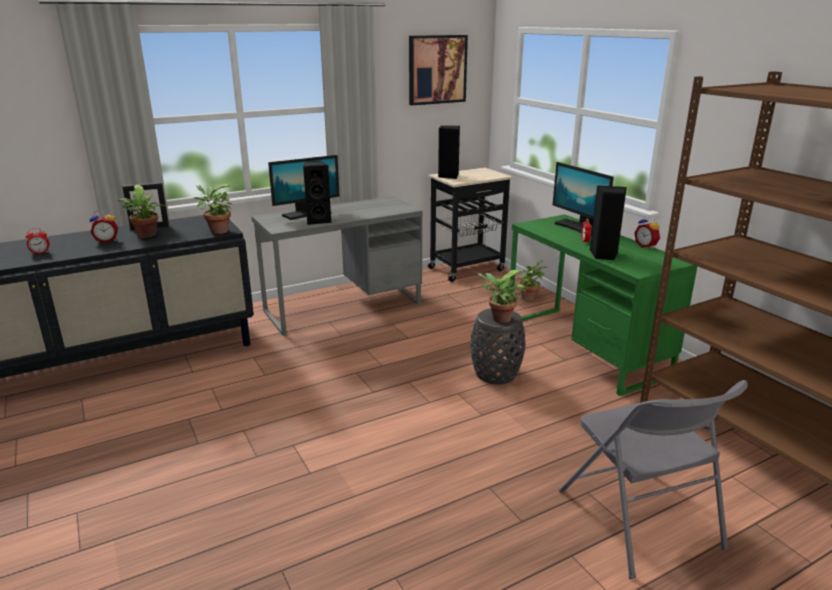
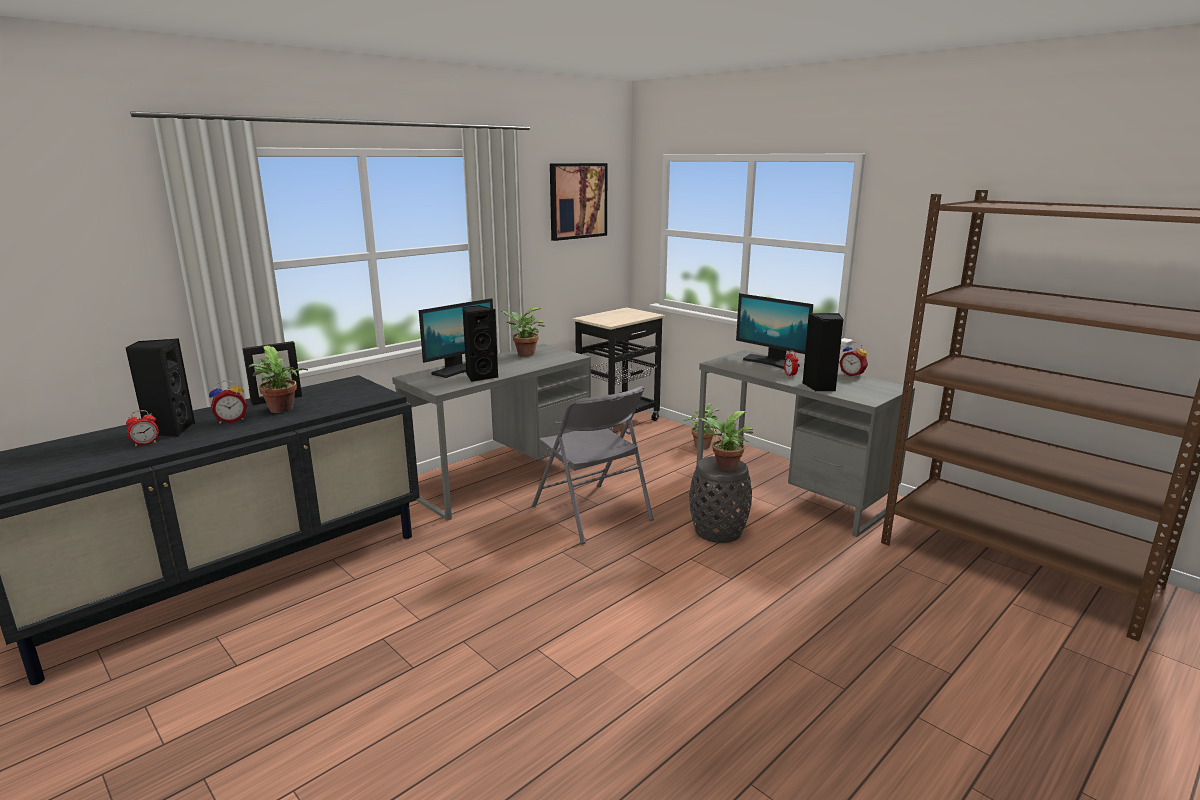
camera: 15 degrees left, 5 degrees down
potted plant [194,184,232,234] -> potted plant moved to [501,307,545,357]
black speaker [438,126,460,179] -> black speaker moved to [125,339,195,437]
green desk [509,214,697,396] -> grey desk [697,350,915,537]
grey chair [559,380,748,580] -> grey chair moved to [532,386,654,545]

